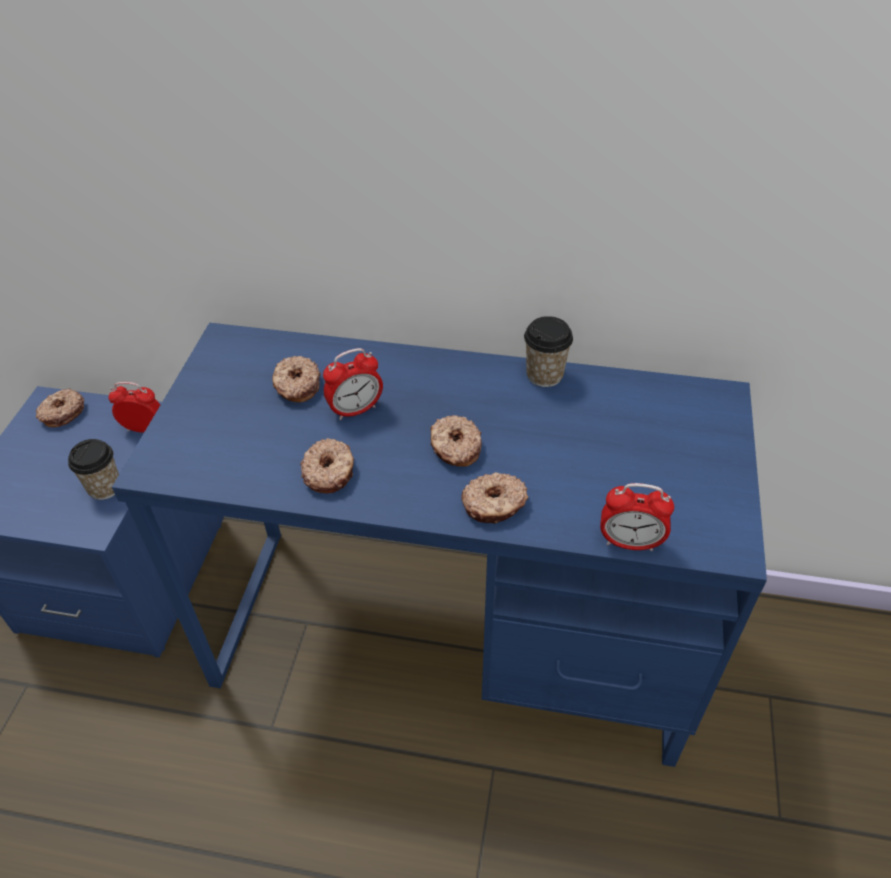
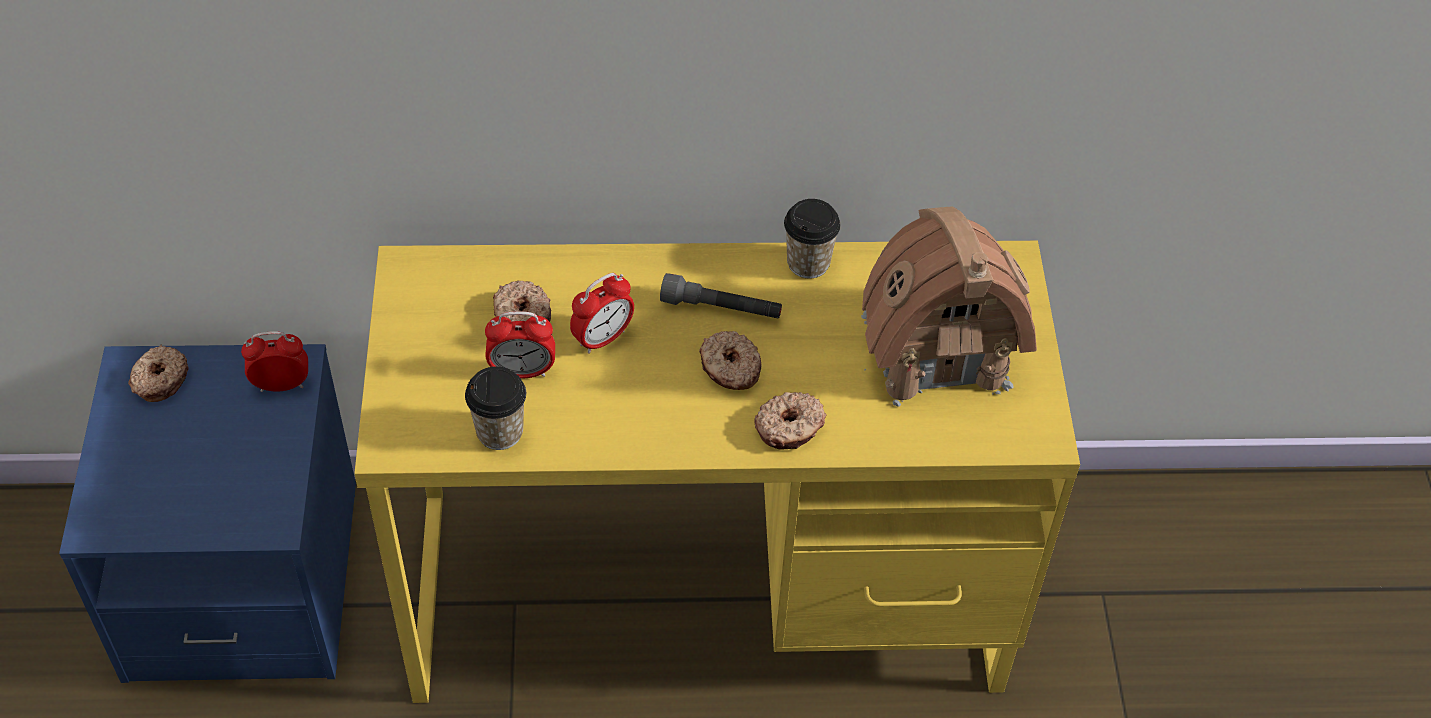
camera: 15 degrees left, 5 degrees up
cup [68,439,119,500] -> cup moved to [465,366,526,450]
blue desk [112,323,767,767] -> yellow desk [354,241,1080,703]
donut [300,438,354,494] -> none
alarm clock [600,483,674,551] -> alarm clock moved to [485,311,555,379]
none -> grey flashlight [660,273,782,318]
none -> toy house [861,206,1037,407]

